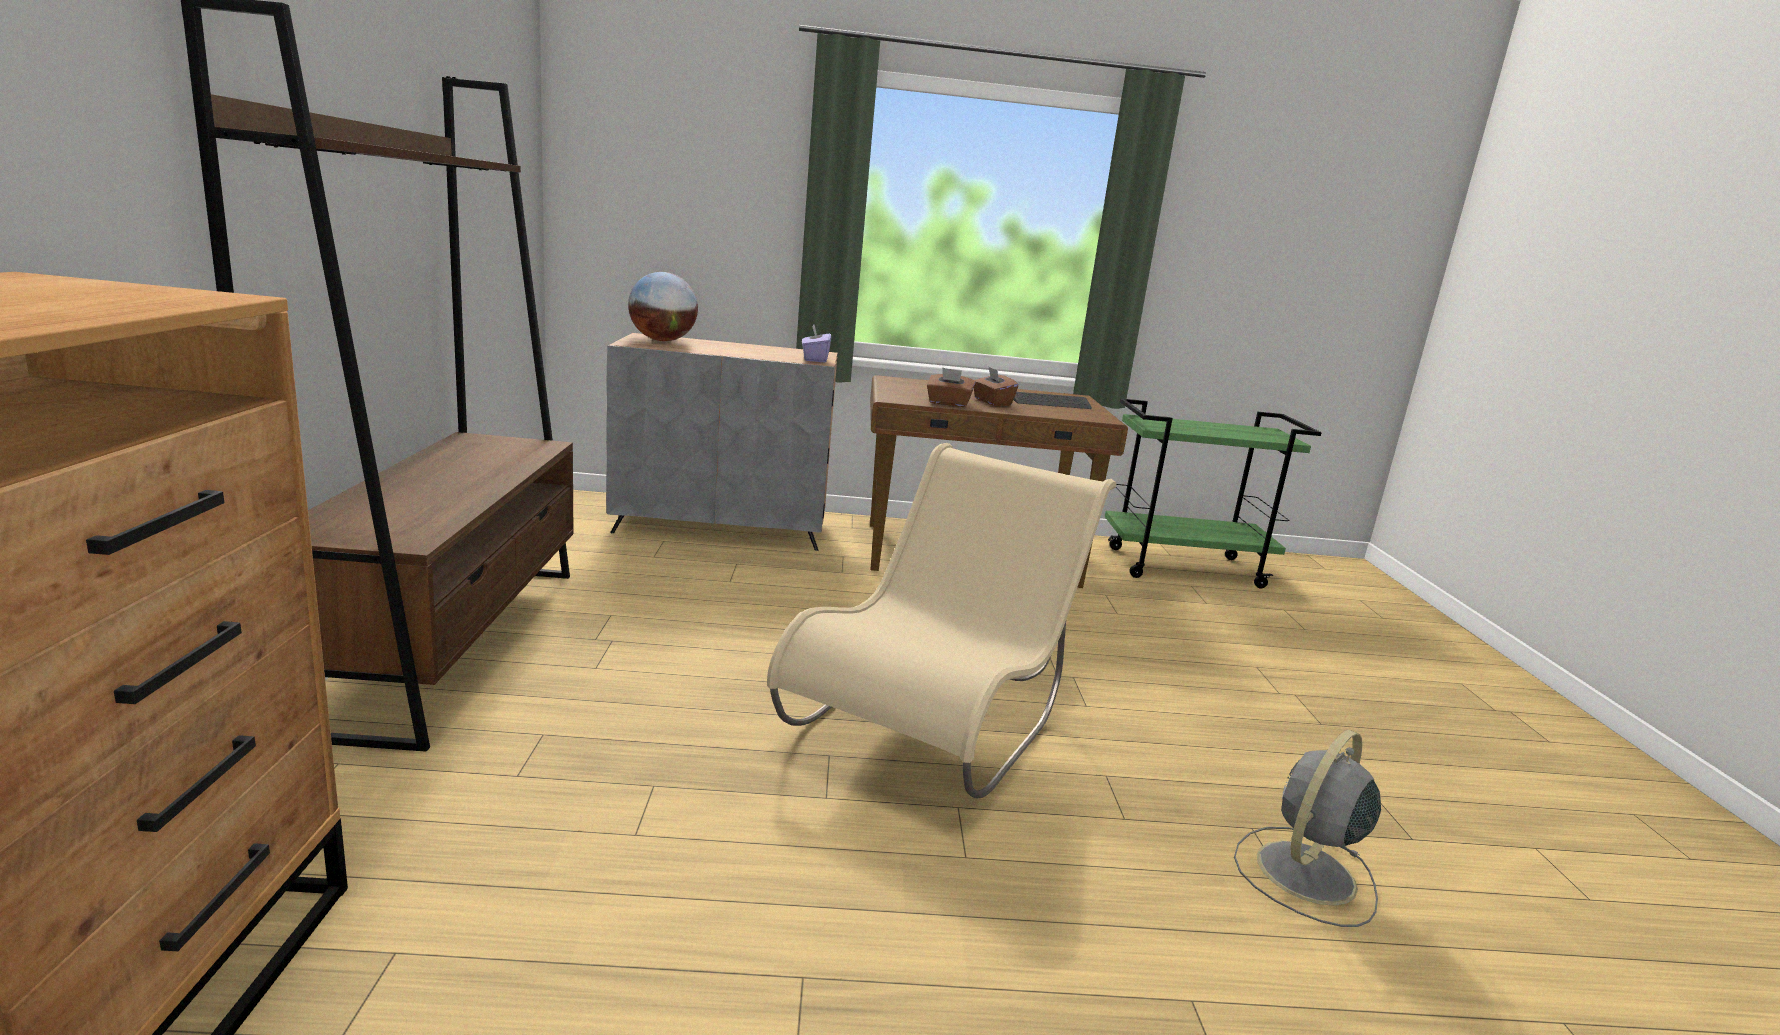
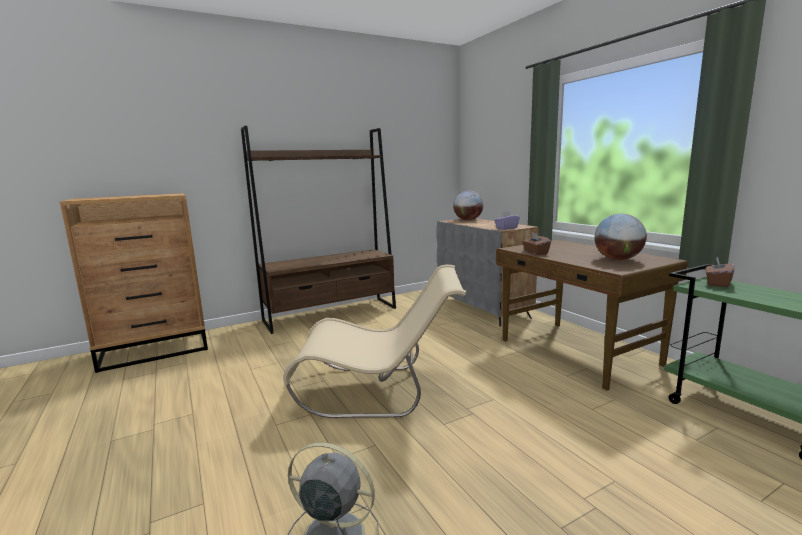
camera: 65 degrees right, 5 degrees down
brown tissue box [974,366,1018,406] -> brown tissue box moved to [706,256,734,287]
keyboard [1014,392,1092,409] -> globe [594,214,647,260]

